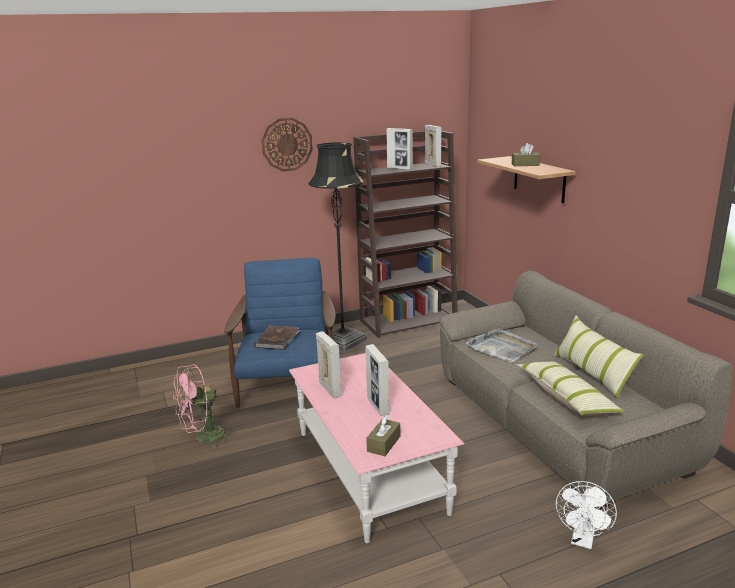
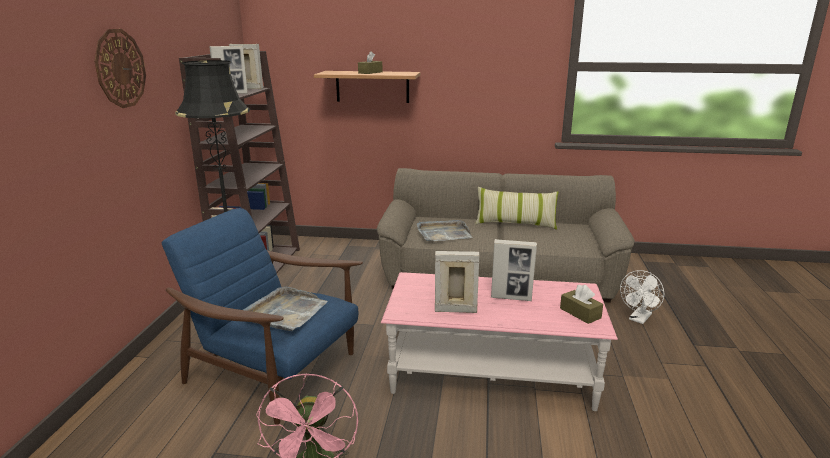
camera: 60 degrees left, 0 degrees up
brown book [254,325,300,350] -> grey tray [243,286,328,331]
pillow [517,361,625,416] -> none
white fan [556,481,617,549] -> white fan turned 75 degrees clockwise [620,270,664,324]

